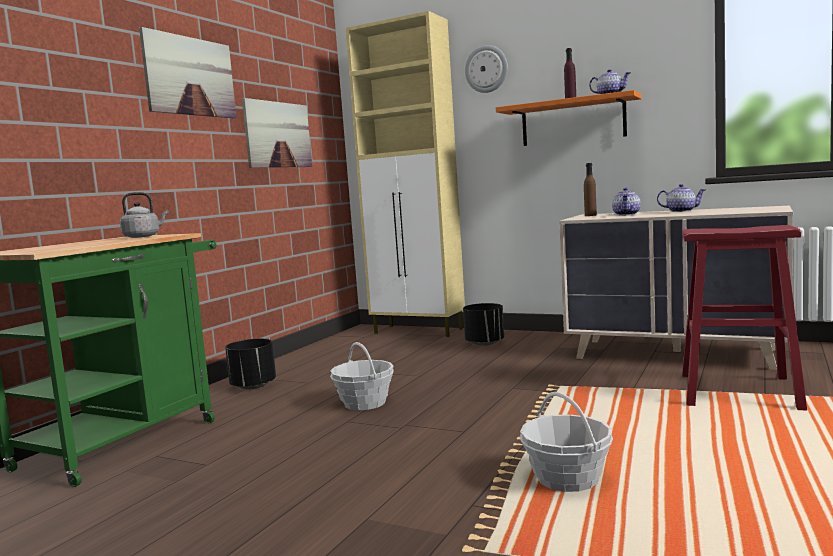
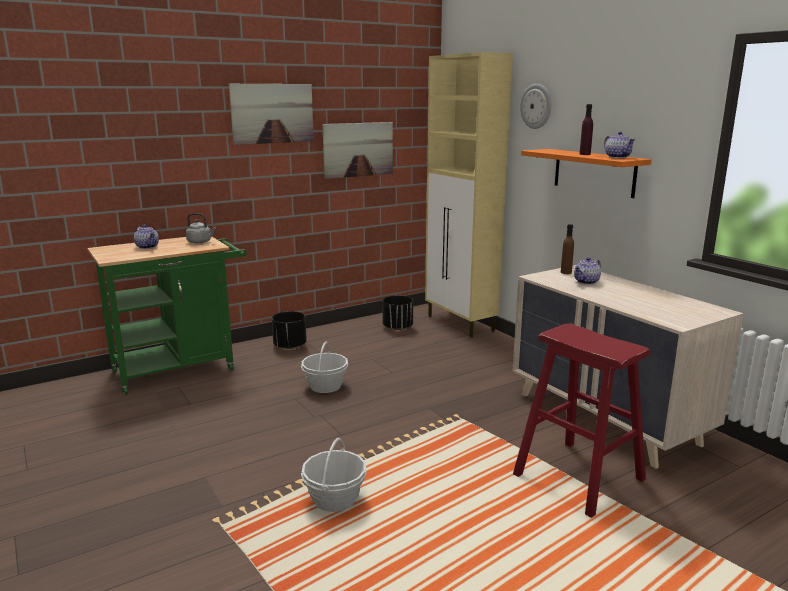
camera: 30 degrees right, 10 degrees up
black planter [463,303,504,346] -> black planter moved to [382,295,413,330]
teapot [657,184,705,212] -> teapot moved to [134,225,159,249]

